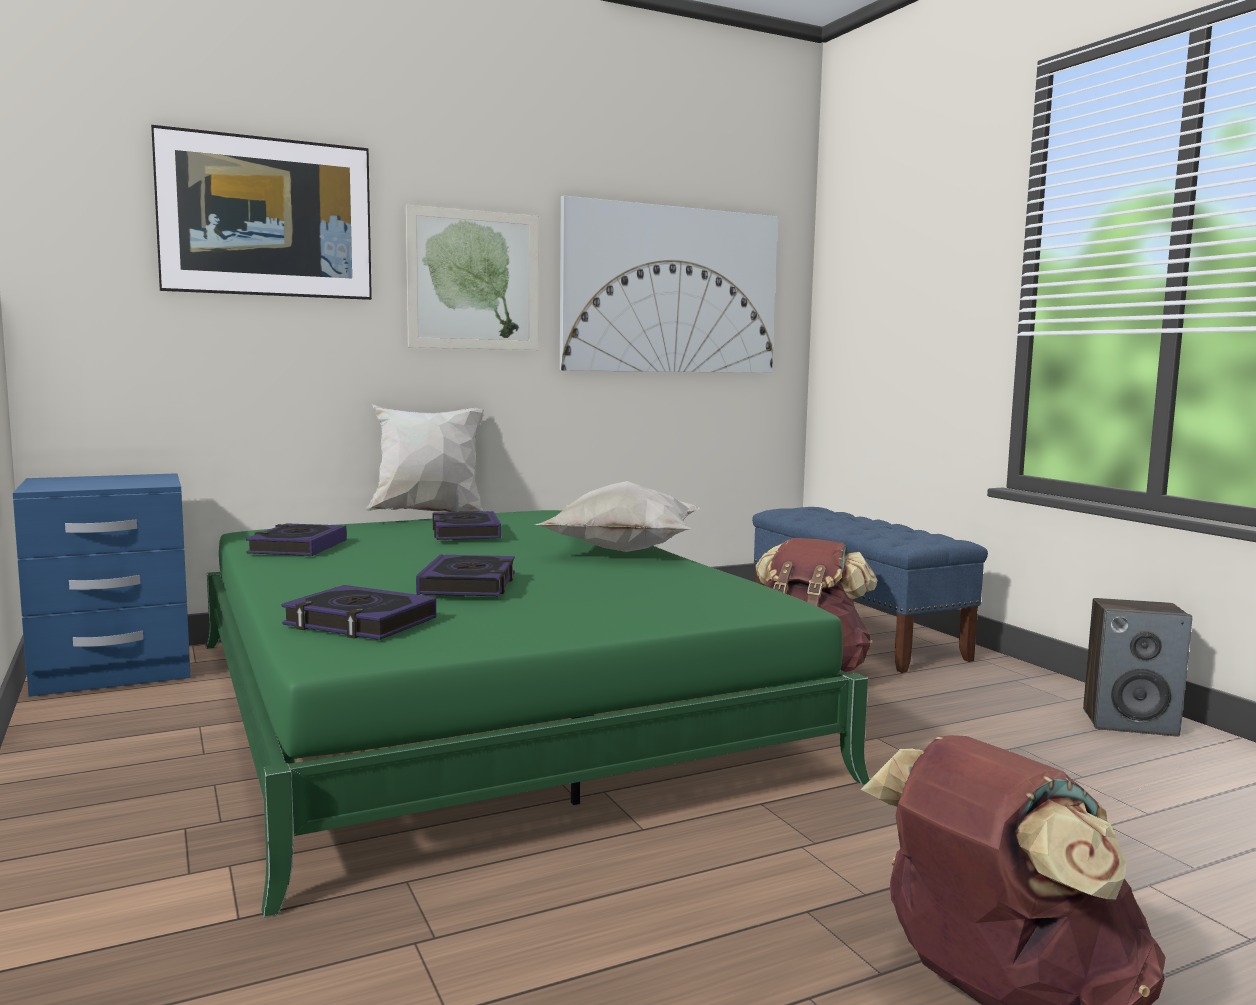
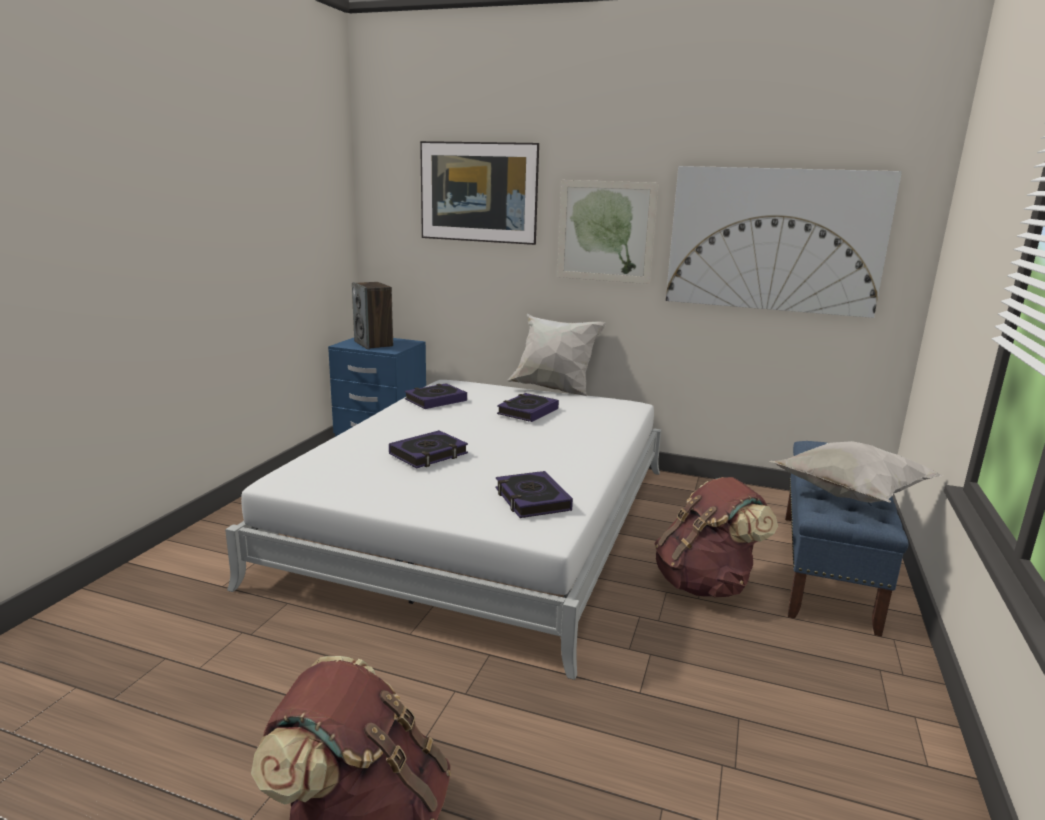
camera: 45 degrees right, 10 degrees up
green bed [206,510,870,918] -> white bed [225,380,661,680]
book [282,585,436,640] -> book moved to [496,471,573,518]
white pillow [535,481,700,552] -> white pillow moved to [769,441,943,503]
speaker [1083,598,1192,736] -> speaker moved to [352,282,393,349]

